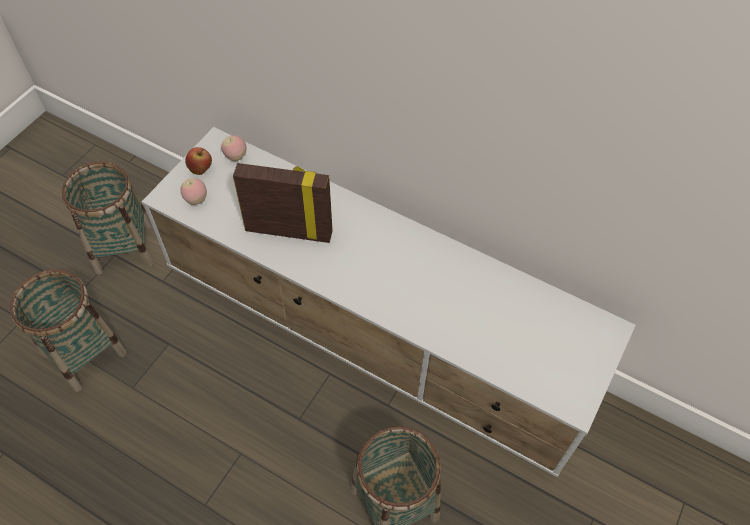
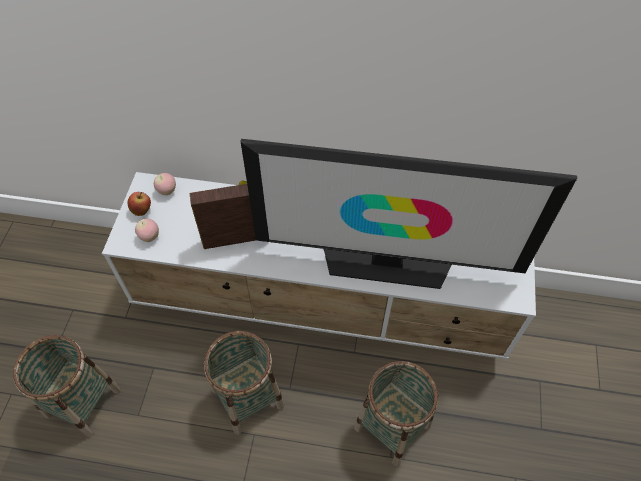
camera: 20 degrees left, 0 degrees up
basket [62,161,153,275] -> basket moved to [204,331,284,435]
none -> television [240,139,577,289]

